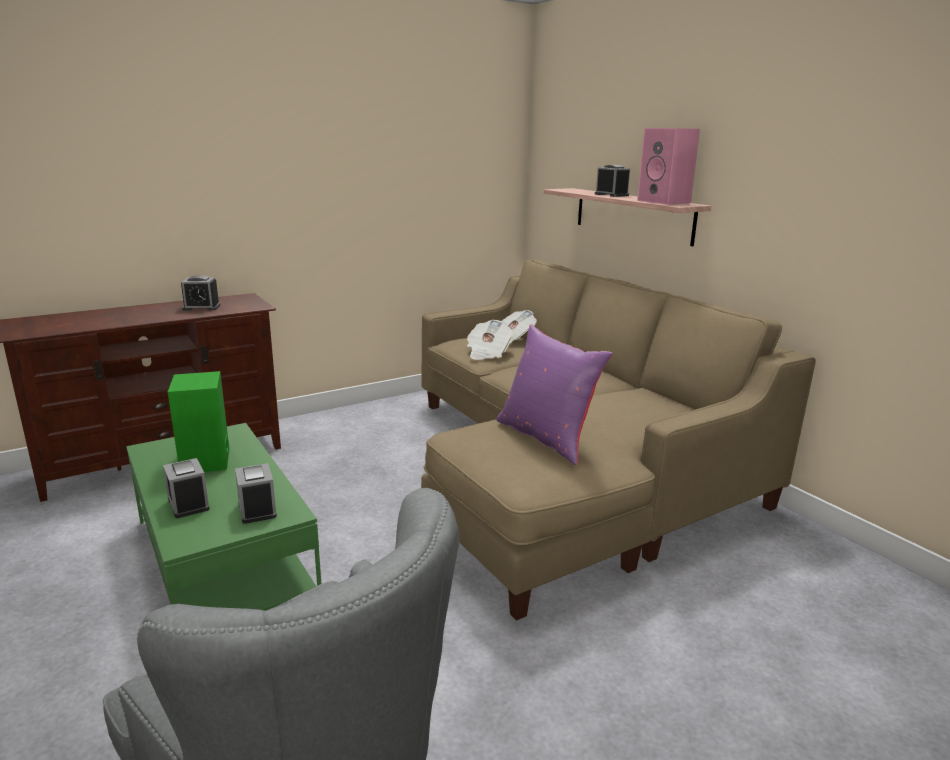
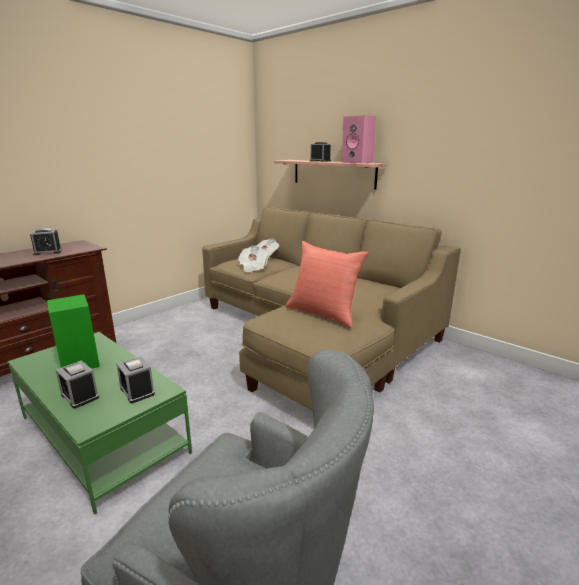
camera: 15 degrees left, 0 degrees up
purple pillow [497,324,613,465] -> red pillow [286,241,368,328]

